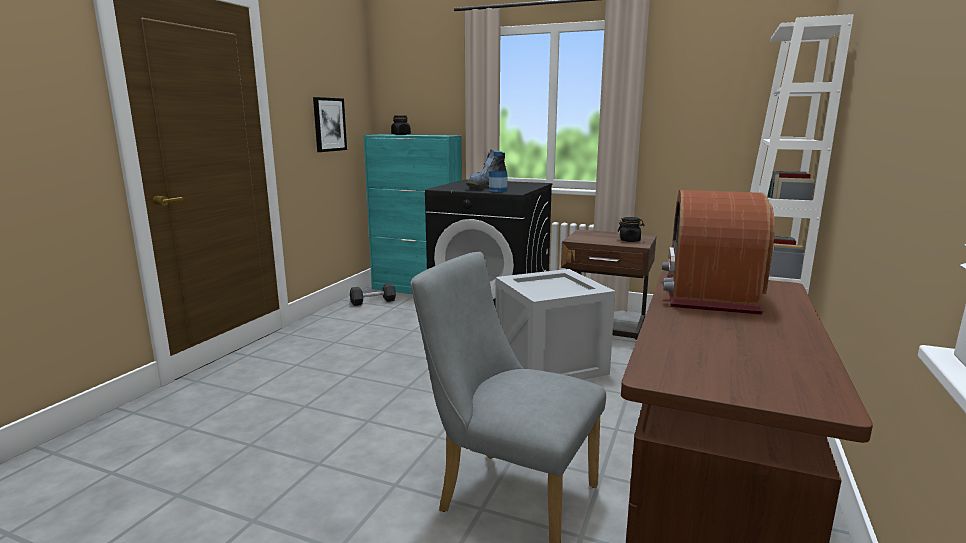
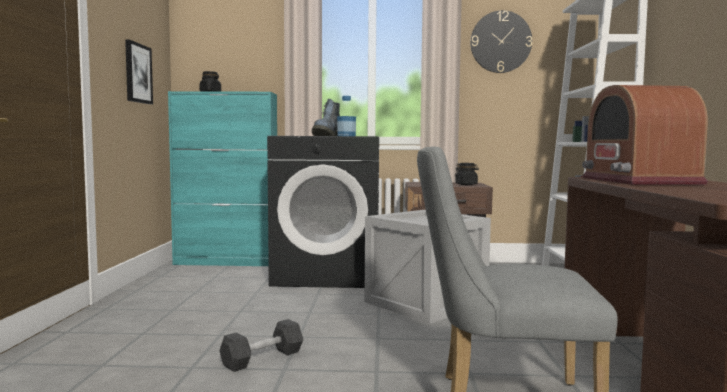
camera: 20 degrees left, 10 degrees down
black dumbbell [350,283,396,306] -> black dumbbell moved to [220,319,303,372]
none -> wall clock [470,10,532,73]

